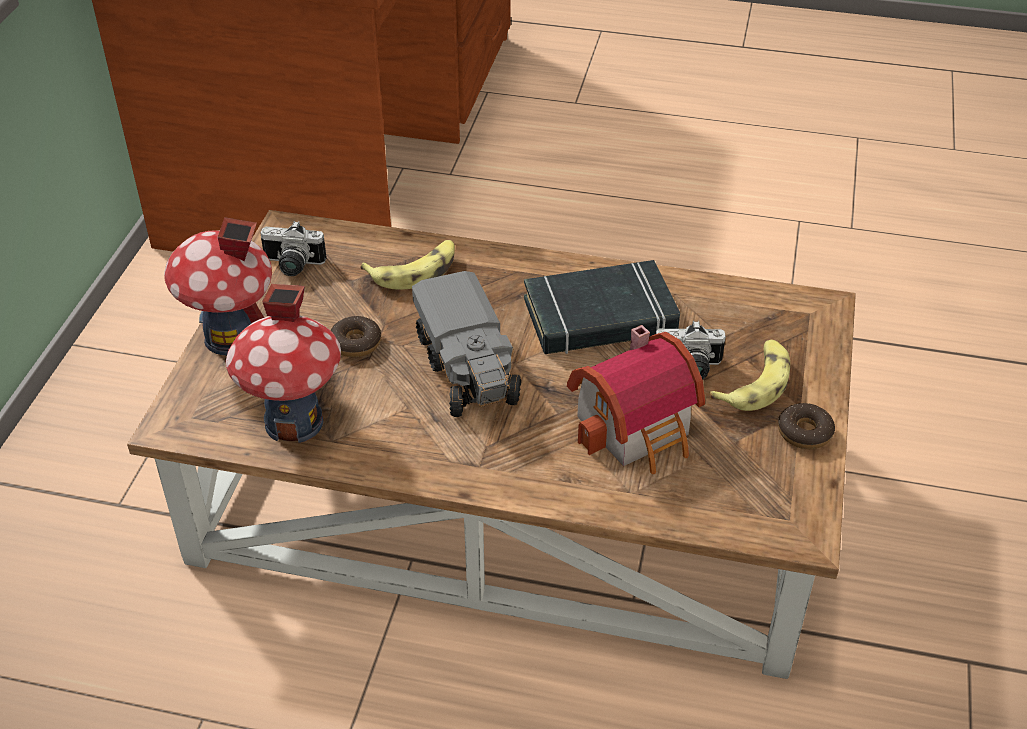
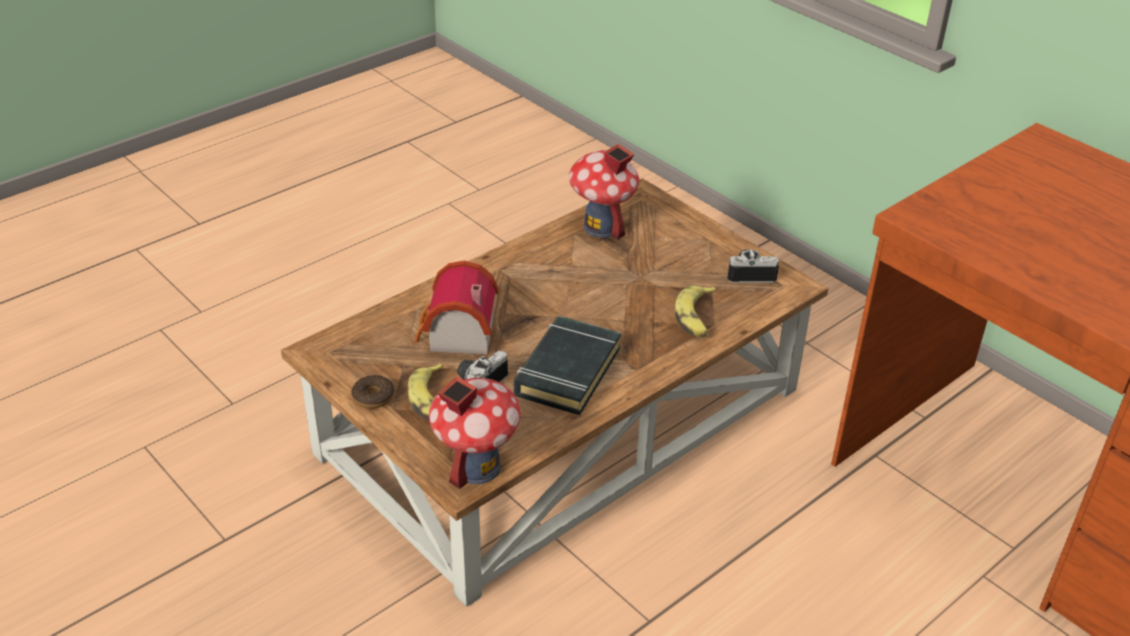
camera: 125 degrees right, 5 degrees down
toy house [164,217,272,355] -> toy house moved to [429,376,521,489]
camera [260,221,327,276] -> camera turned 45 degrees clockwise [728,249,779,282]
donut [330,316,381,357] -> none
toy truck [412,271,521,417] -> none

